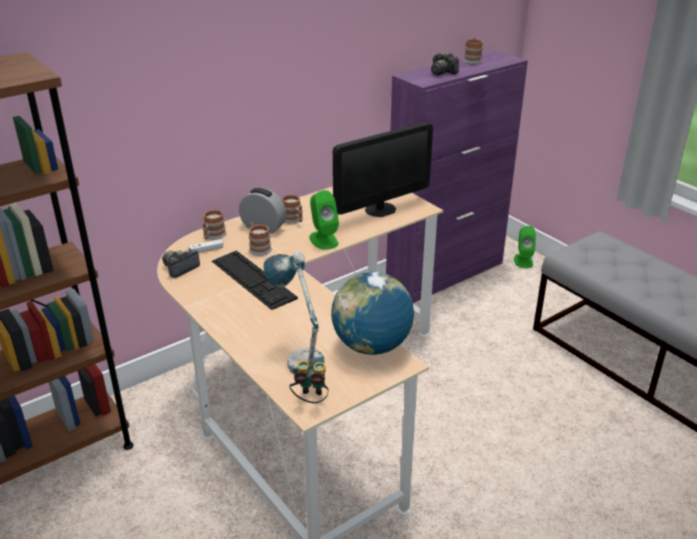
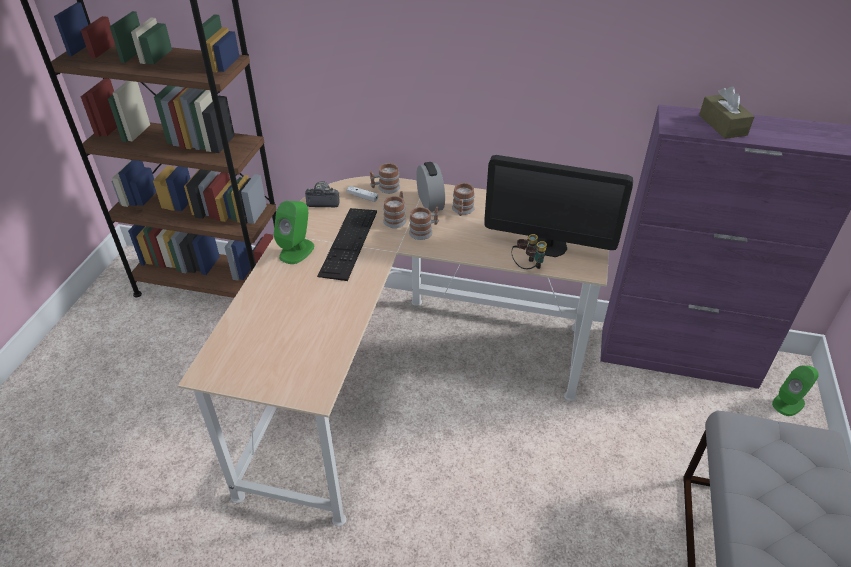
camera: 50 degrees right, 10 degrees up
table lamp [263,252,324,374] -> none
binoculars [289,361,328,403] -> binoculars moved to [512,234,547,269]
green speaker [309,190,339,250] -> green speaker moved to [274,201,314,264]
globe [331,272,414,355] -> none
camera [431,52,459,75] -> brown tissue box [699,86,755,139]
mug [463,38,483,64] -> mug moved to [409,207,439,240]

